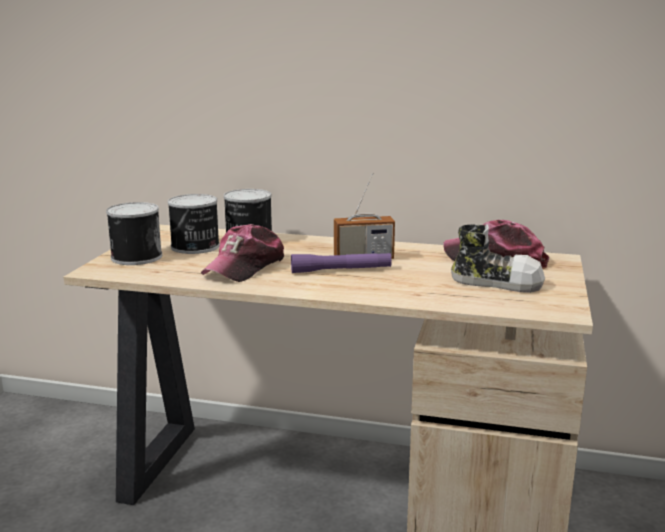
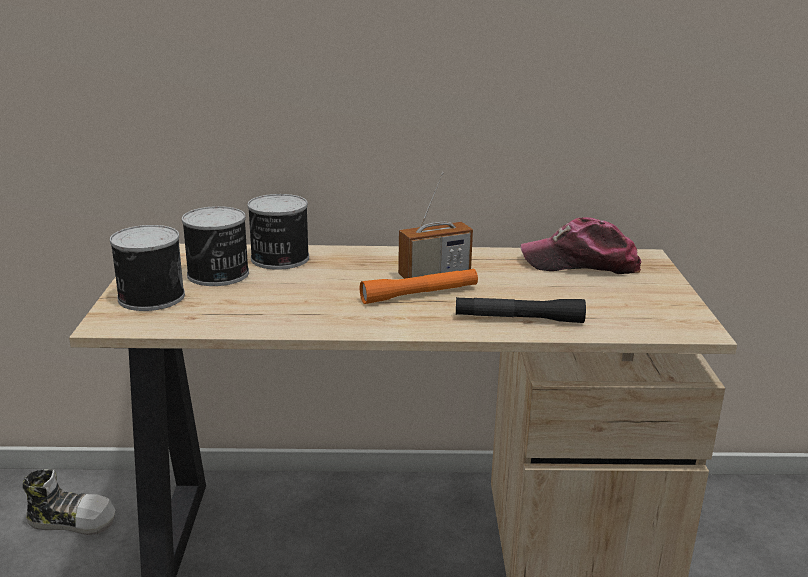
camera: 15 degrees left, 5 degrees up
cap [201,224,285,282] -> none
purple flashlight [291,253,392,273] -> orange flashlight [360,269,478,304]
shoe [451,224,545,293] -> shoe moved to [23,469,115,535]
none -> black flashlight [456,297,586,323]

